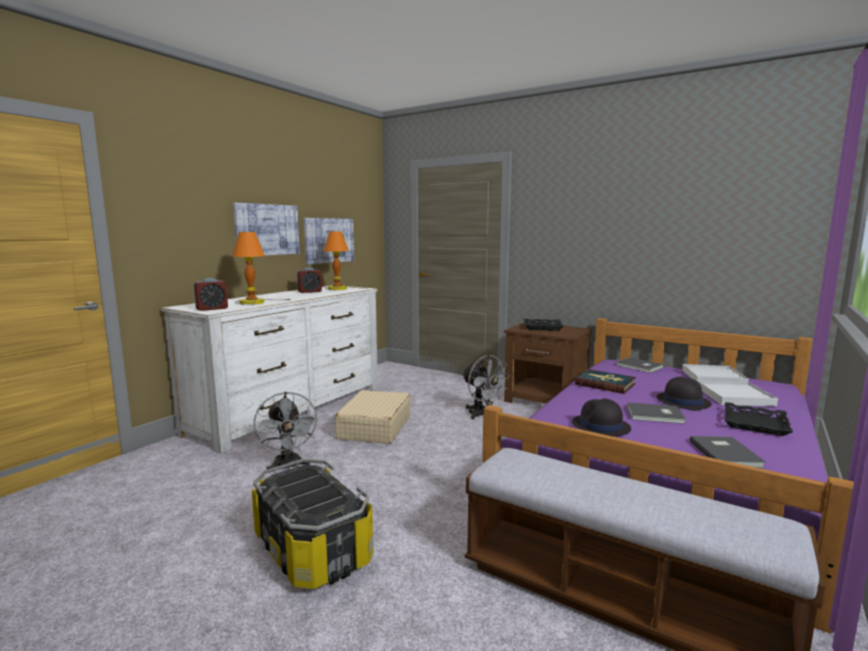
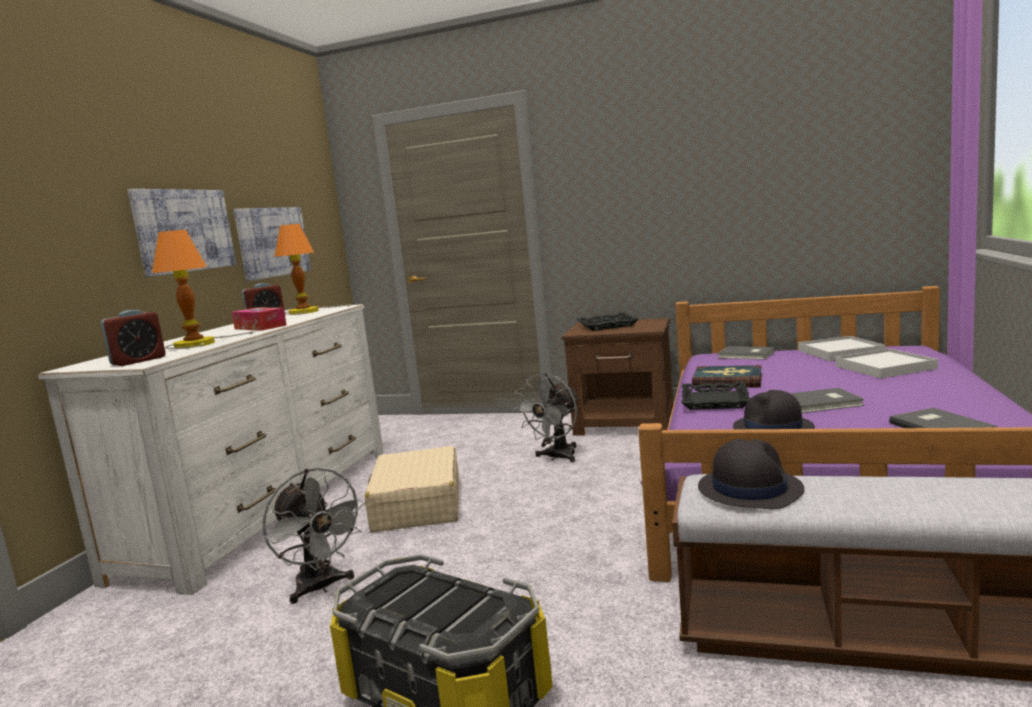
camera: 15 degrees left, 0 degrees up
grey fan [462,355,509,419] -> grey fan turned 90 degrees clockwise [513,373,580,462]
black hat [656,377,712,411] -> black hat moved to [698,439,805,509]
black tray [725,402,793,436] -> black tray moved to [681,381,750,410]
none -> tissue box [232,308,287,331]

